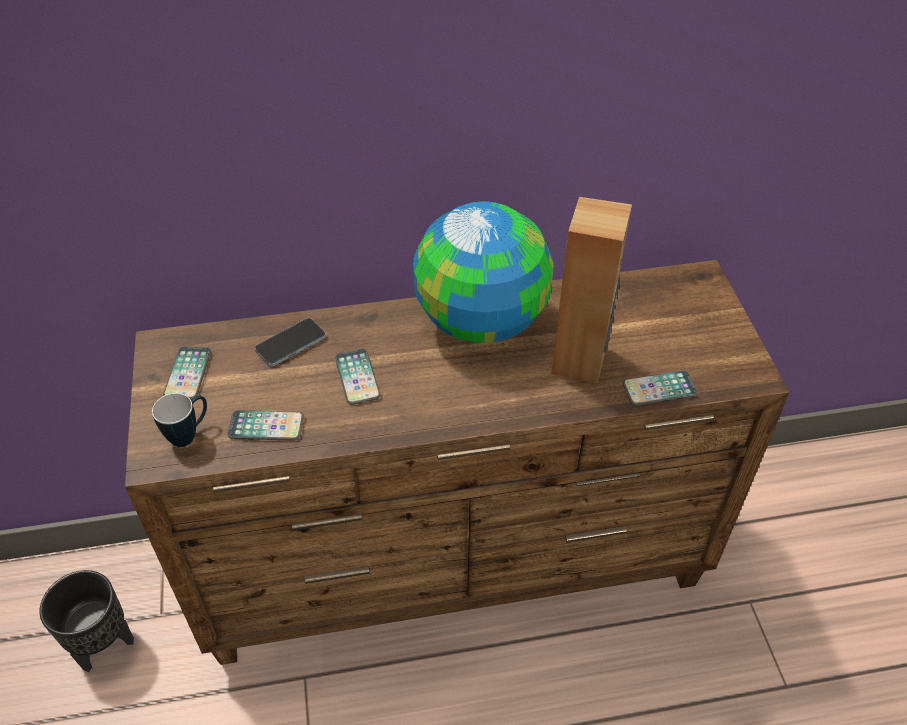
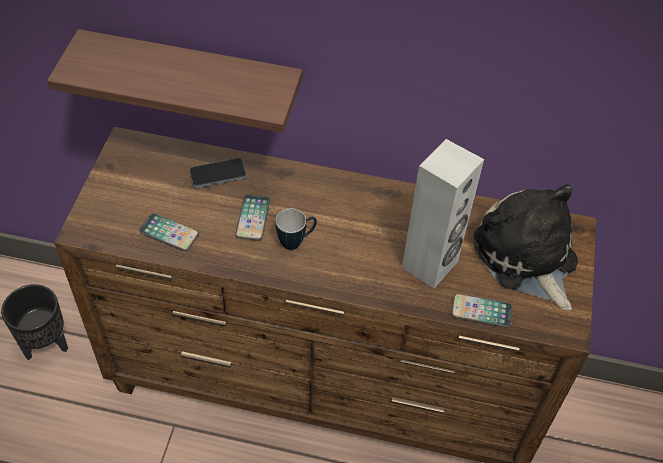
camera: 20 degrees right, 5 degrees up
mug [152,393,207,447] -> mug moved to [276,208,317,250]
phone [163,346,211,400] -> none
globe [413,201,553,343] -> none
brown speaker [551,197,632,384] -> white speaker [402,139,484,288]
none -> shelf [47,29,303,133]
none -> plush toy [474,184,578,311]

